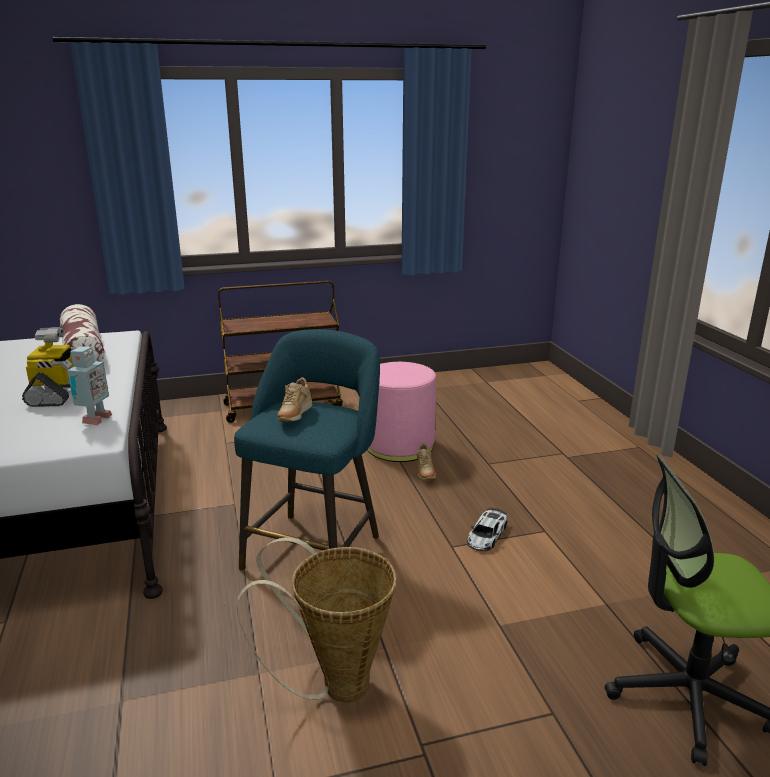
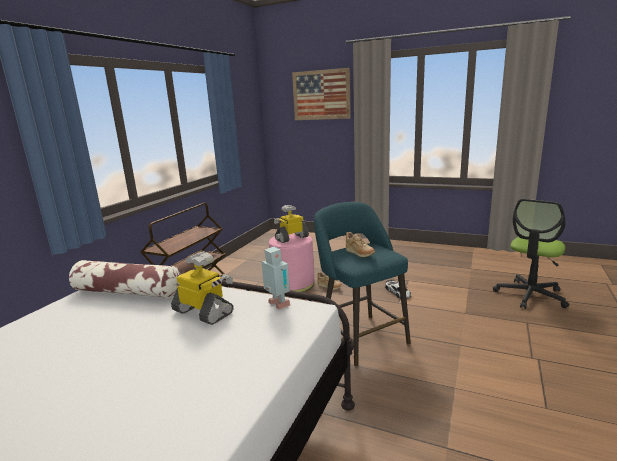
camera: 50 degrees left, 5 degrees down
basket [236,537,396,702] -> none
none -> toy robot [274,205,309,243]
none -> picture [292,68,351,120]

